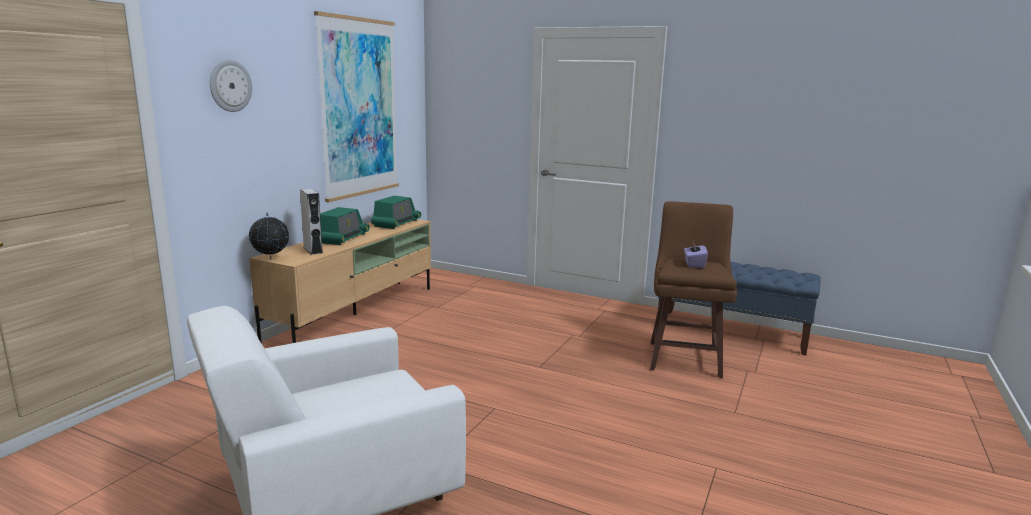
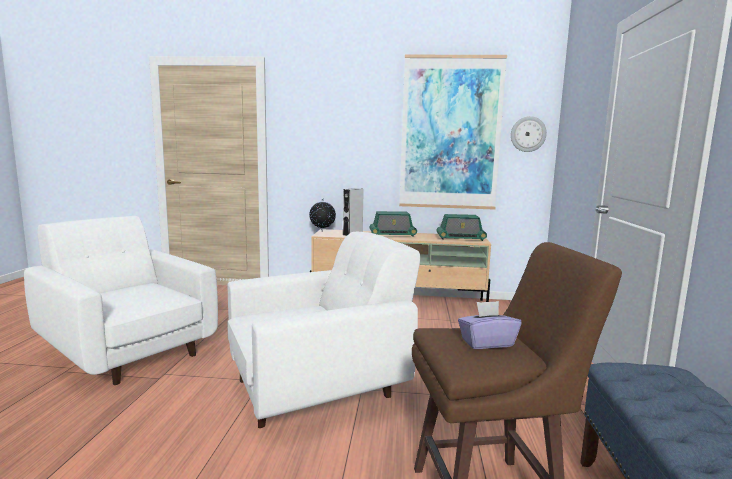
camera: 70 degrees right, 5 degrees down
wall clock [210,59,252,112] -> wall clock moved to [511,116,547,152]
none -> white armchair [228,232,420,428]

